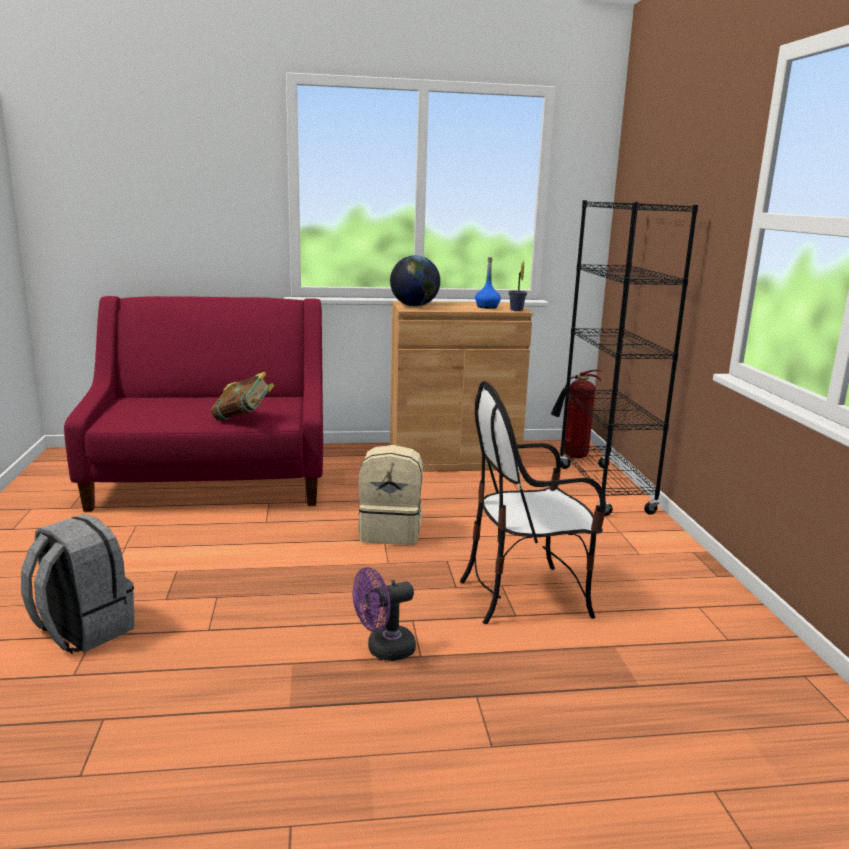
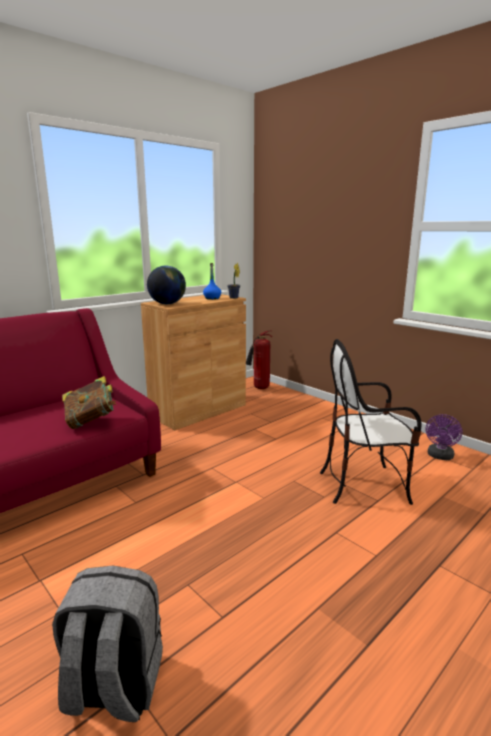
camera: 35 degrees left, 0 degrees up
purple fan [353,567,416,661] -> purple fan moved to [426,414,463,460]
beige backpack [358,445,423,545] -> none
chair [460,381,606,624] -> chair turned 45 degrees clockwise [320,339,421,505]
black bookcase [560,200,698,516] -> none

